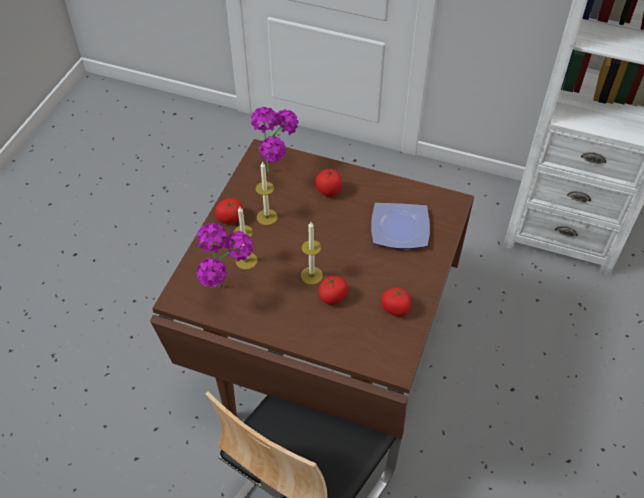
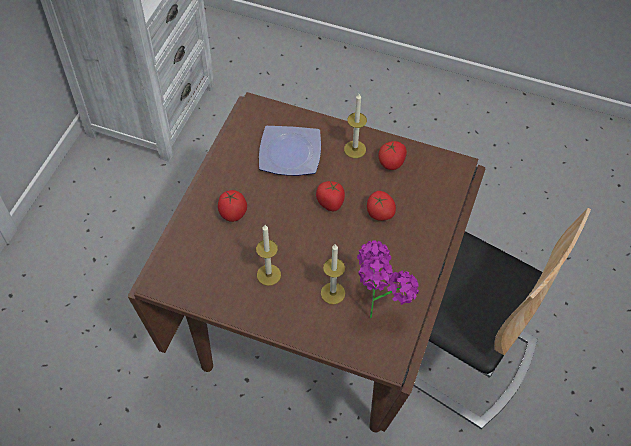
camera: 90 degrees left, 5 degrees up
tomato [215,198,243,224] -> tomato moved to [316,181,345,211]
potted plant [251,106,299,173] -> none
candle [301,222,323,285] -> candle moved to [344,94,367,158]

